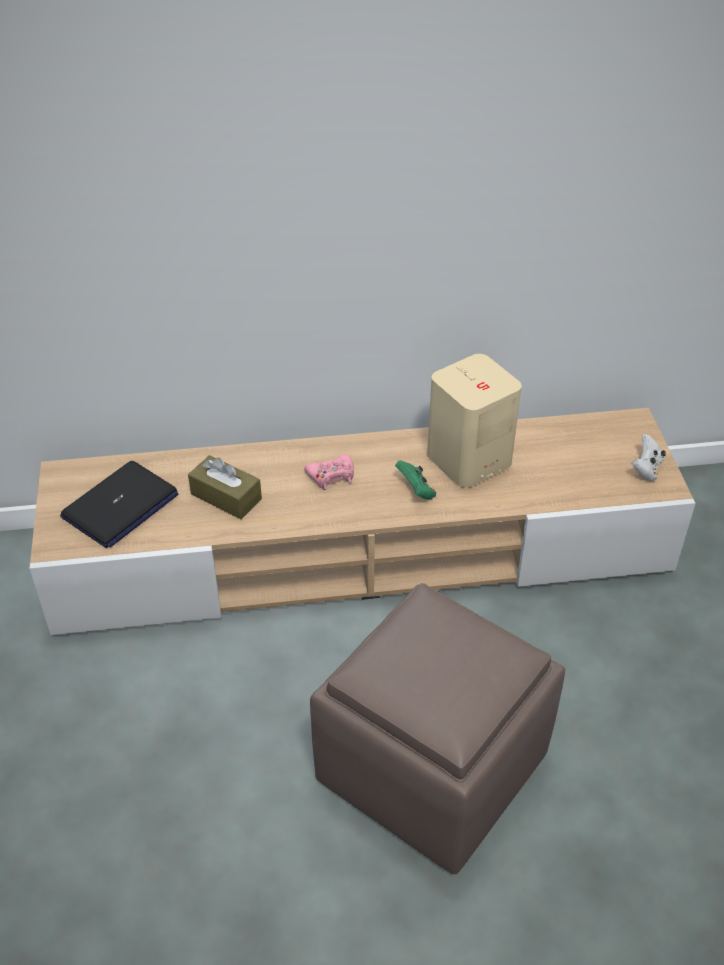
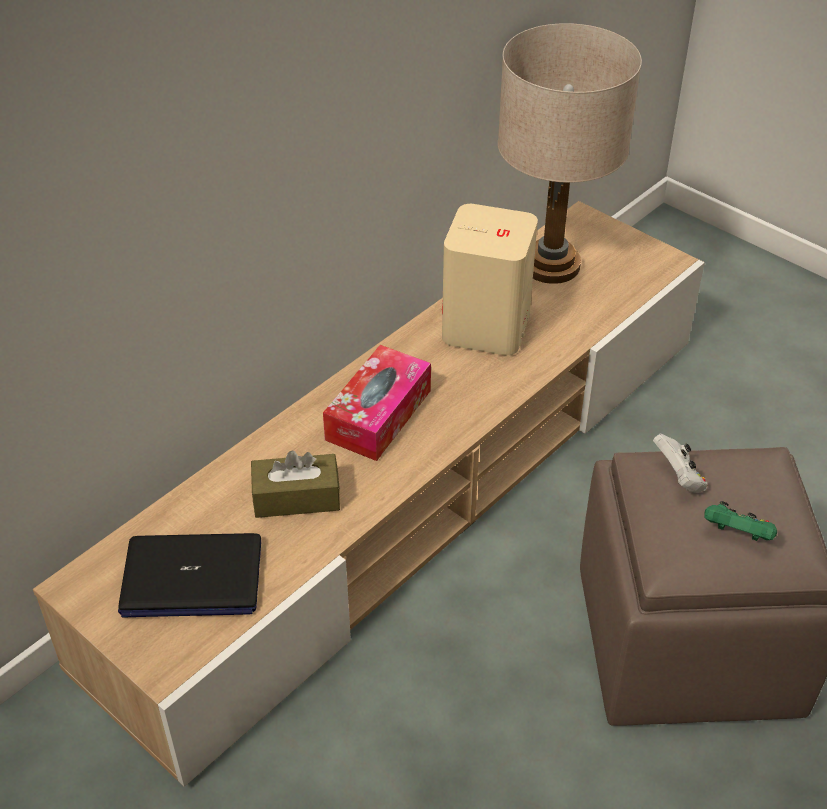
camera: 40 degrees left, 0 degrees up
laptop [60,461,179,548] -> laptop turned 90 degrees clockwise [118,533,261,618]
pink game controller [304,454,354,490] -> tissue box [323,345,431,461]
green game controller [395,460,436,500] -> green game controller moved to [704,501,777,541]
white game controller [632,434,666,481] -> white game controller moved to [653,434,707,493]
none -> beige table lamp [498,23,642,284]

